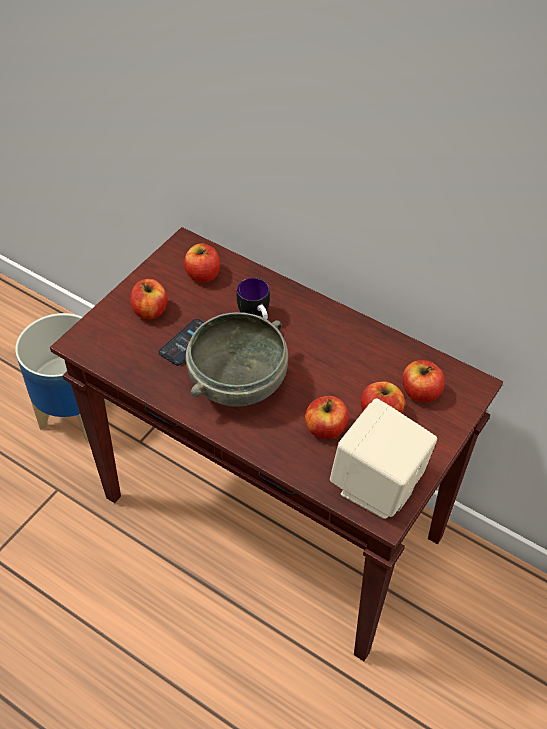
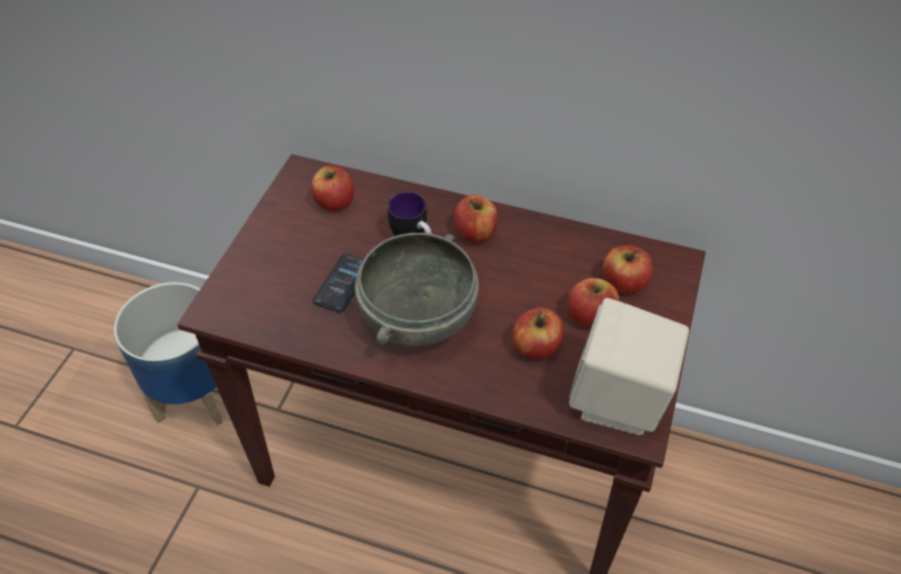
camera: 15 degrees left, 0 degrees up
apple [130,279,167,320] -> apple moved to [454,195,498,242]

